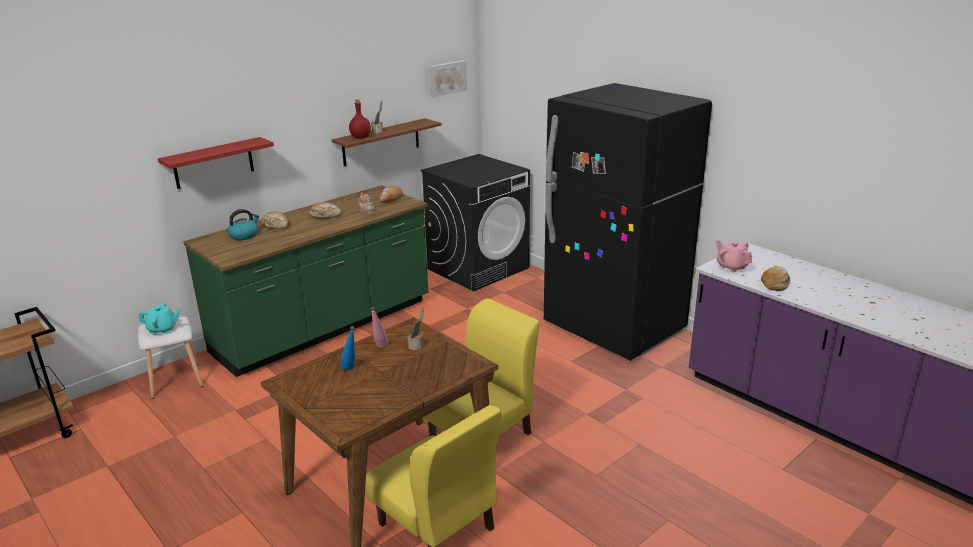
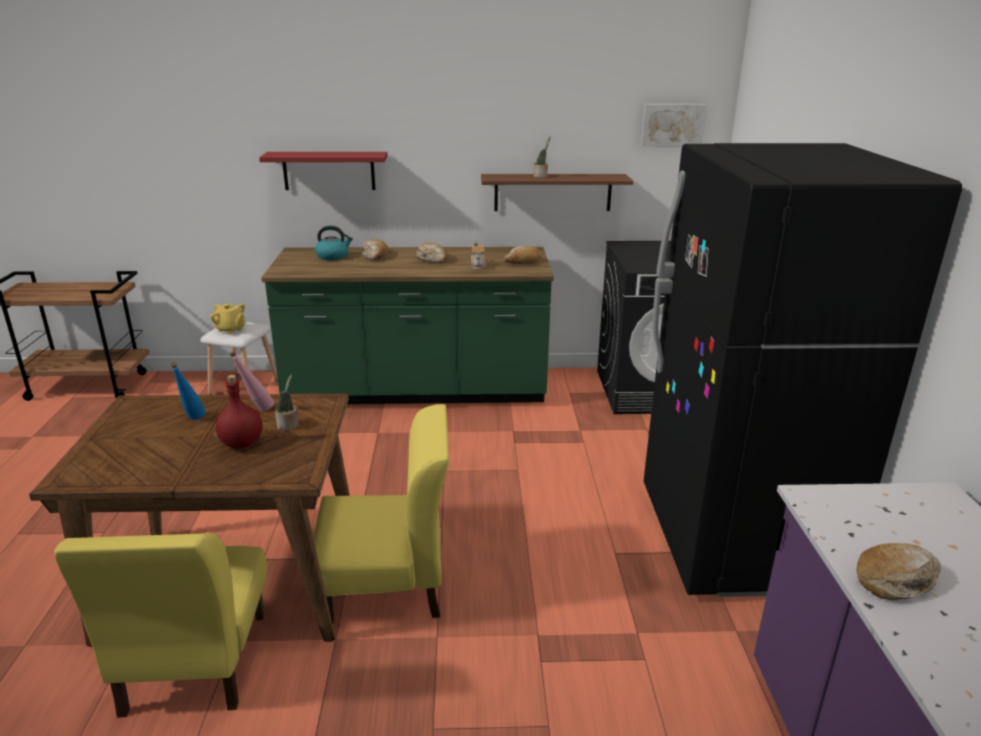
camera: 40 degrees right, 0 degrees up
turquoise teapot [139,303,180,335] -> yellow teapot [210,304,246,334]
red bottle [349,99,371,139] -> red bottle moved to [216,375,262,449]
pink teapot [716,240,752,272] -> none

